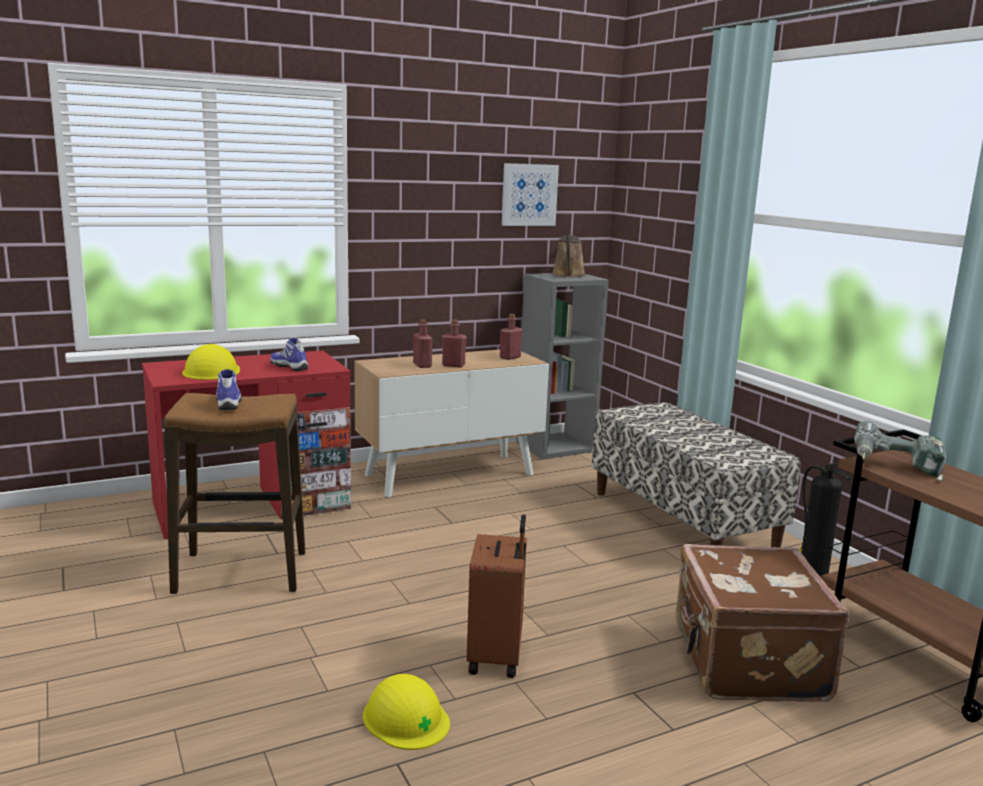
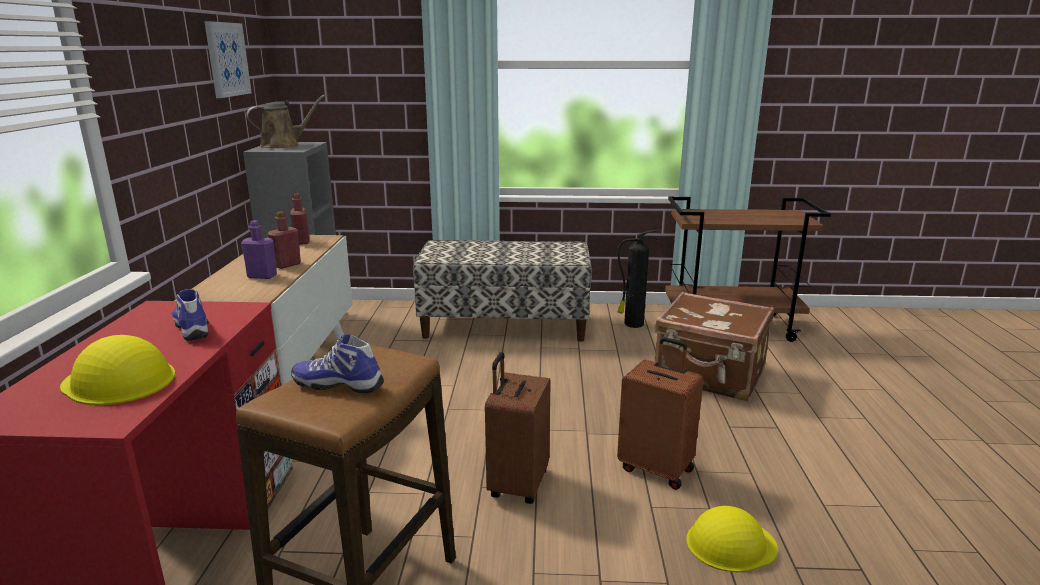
camera: 60 degrees left, 5 degrees up
shoe [270,338,308,371] -> shoe turned 75 degrees clockwise [172,289,209,341]
red bottle [413,319,432,368] -> purple bottle [241,220,277,279]
brown watering can [552,234,586,277] -> brown watering can turned 75 degrees counterclockwise [246,95,326,148]
power drill [854,421,946,481] -> none
none -> brown suitcase [485,352,551,504]

